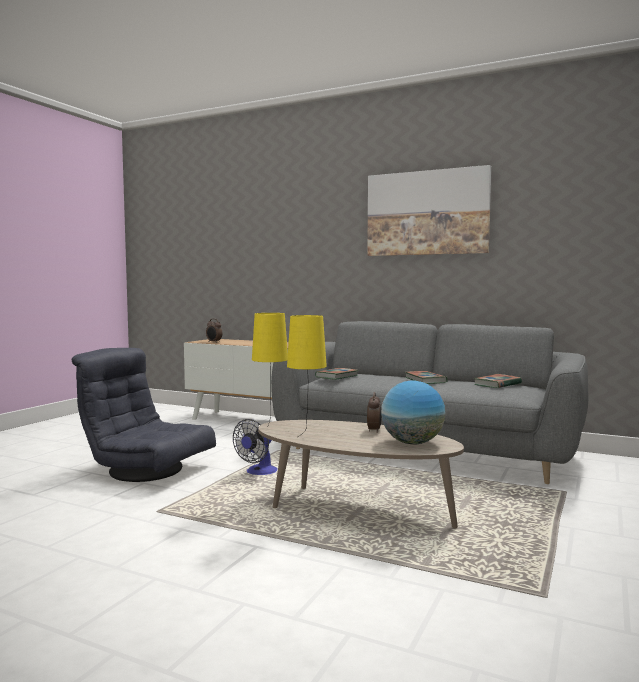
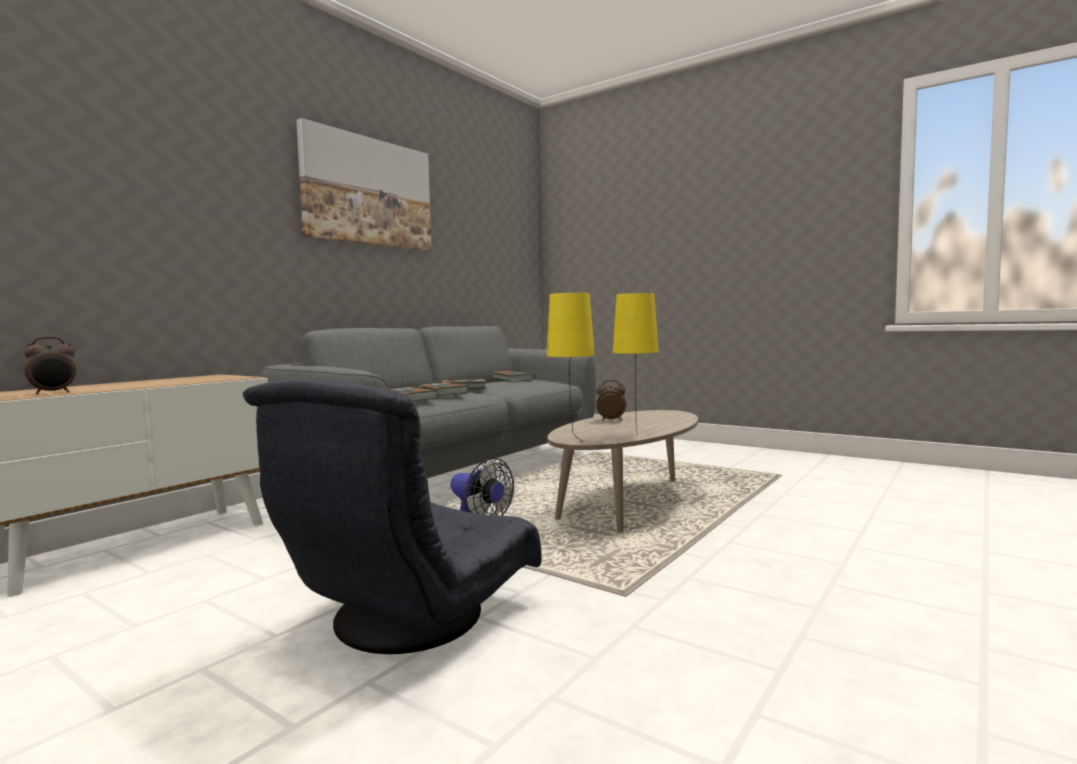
camera: 80 degrees left, 0 degrees up
globe [381,381,446,444] -> none
none -> book [418,383,468,396]

